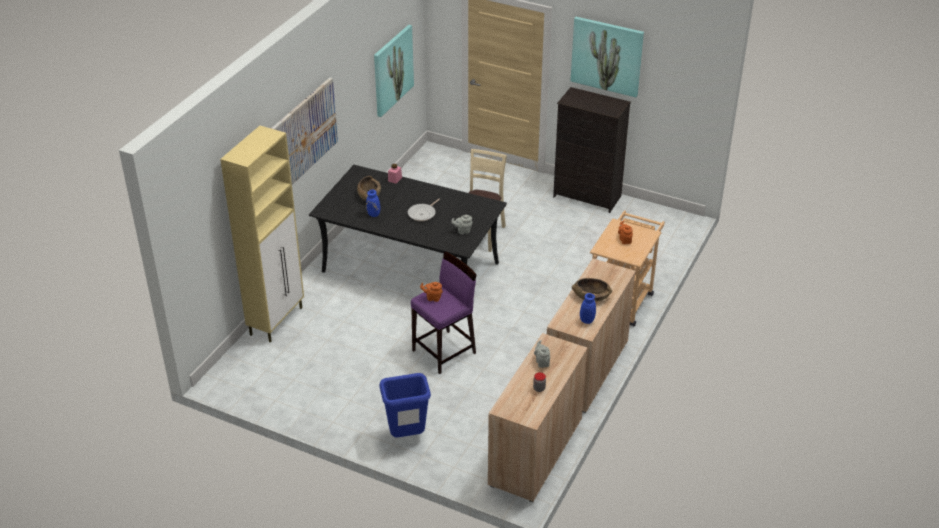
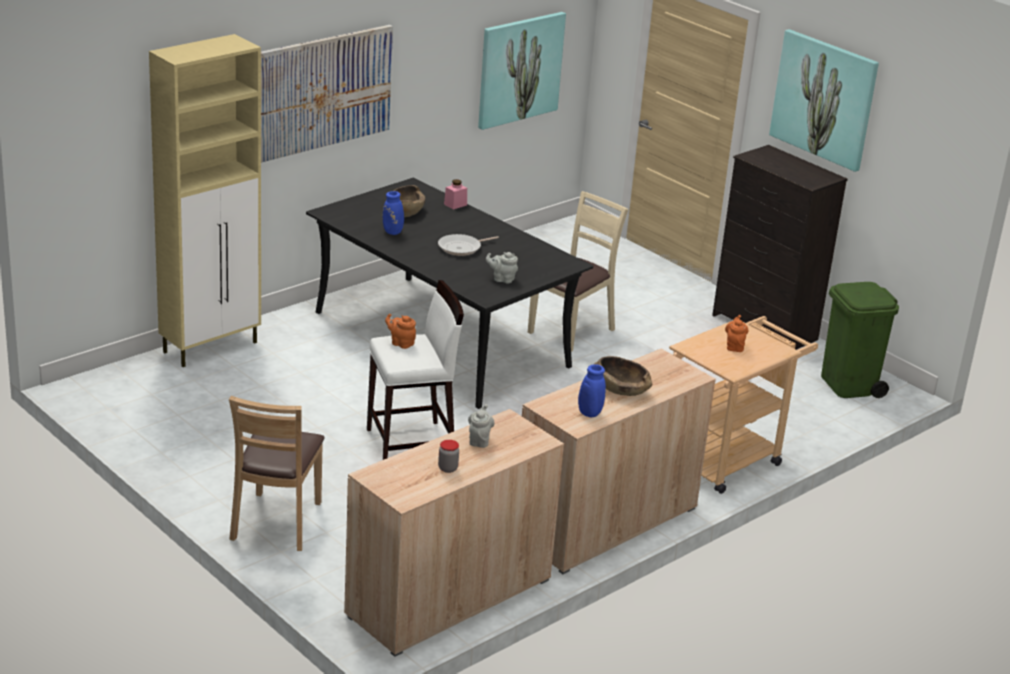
camera: 20 degrees right, 10 degrees down
blue trash can [380,373,431,437] -> brown chair [229,396,325,551]
purple stool [411,252,477,374] -> white stool [367,280,464,460]
none -> green trash can [821,282,899,398]

